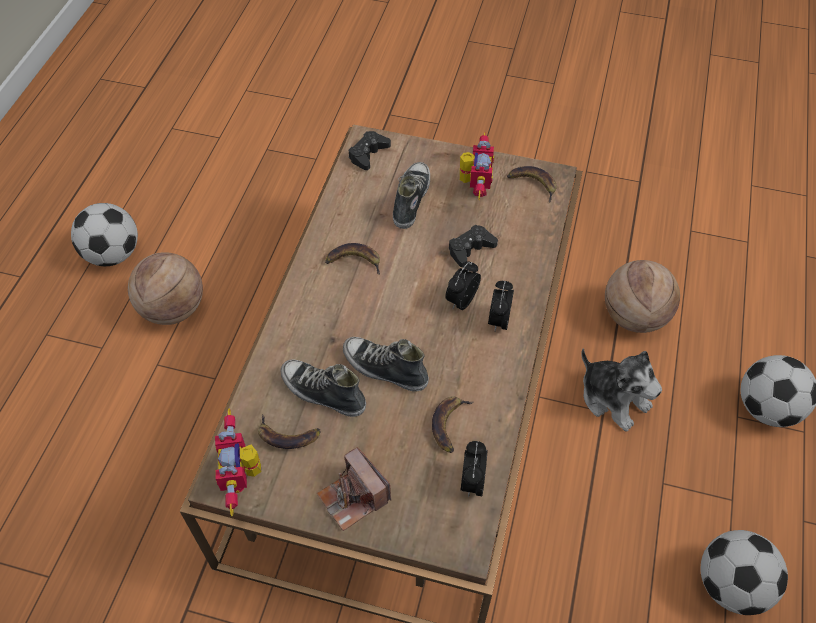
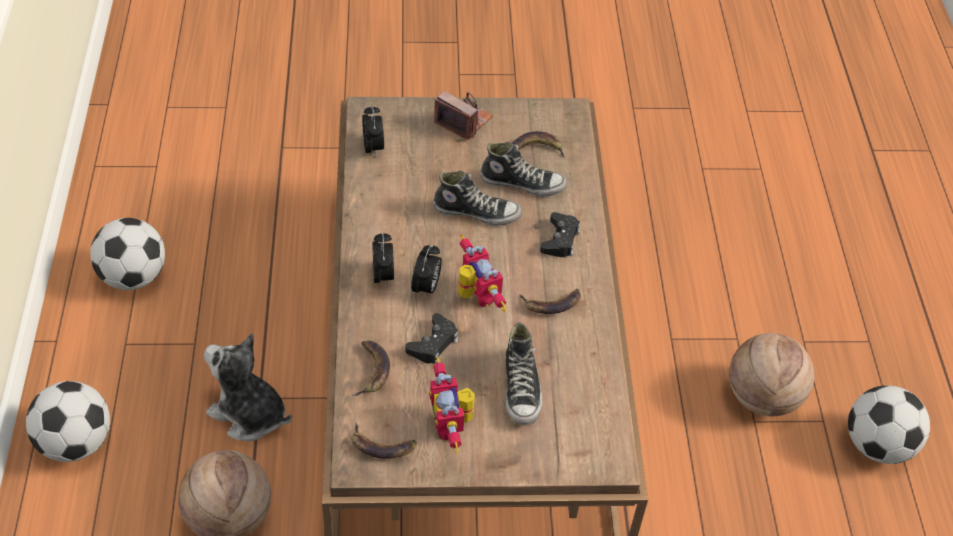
camera: 160 degrees right, 5 degrees down
toy robot [215,408,261,516] -> toy robot moved to [458,235,506,312]
black game controller [349,131,391,170] -> black game controller moved to [540,212,580,257]
banana [432,396,474,453] -> banana moved to [353,341,390,396]

